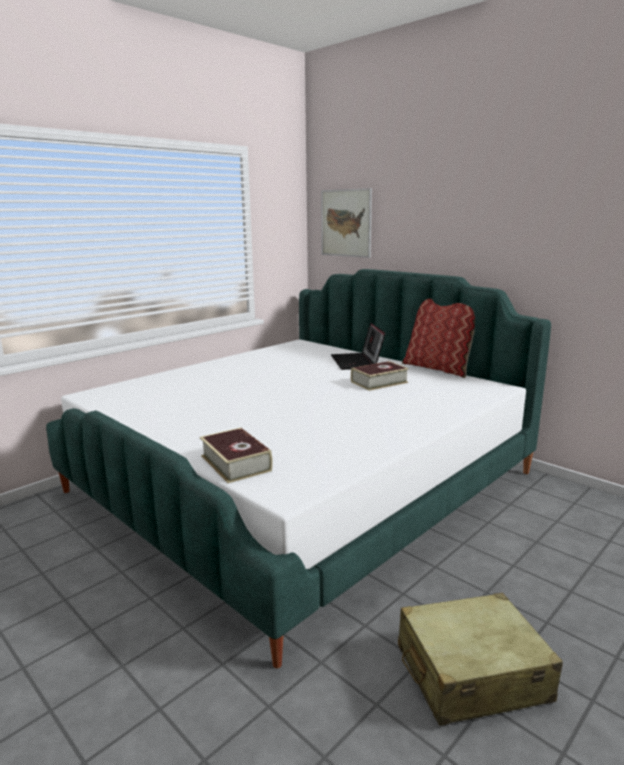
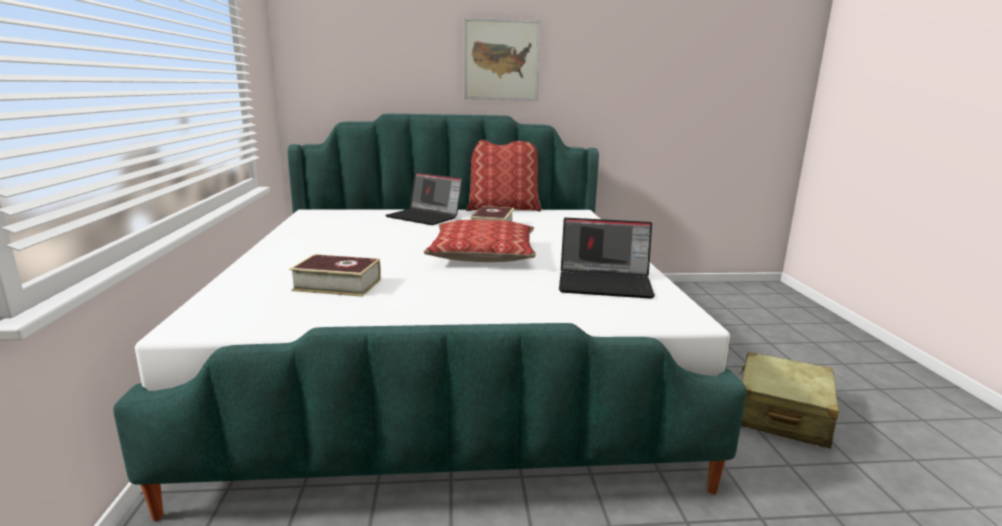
camera: 50 degrees left, 0 degrees up
book [200,428,273,483] -> book moved to [289,254,381,297]
picture [321,188,372,258] -> picture moved to [464,18,541,101]
none -> pillow [424,220,536,262]
none -> laptop [559,218,655,299]

